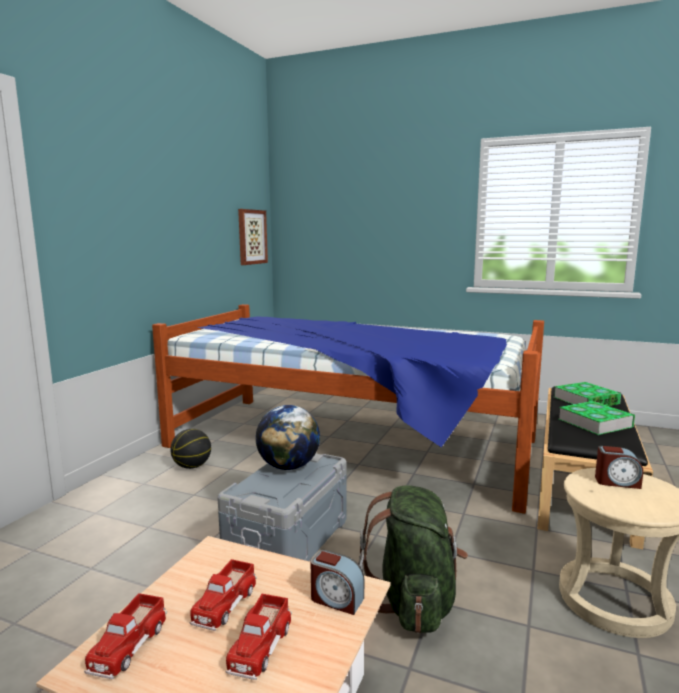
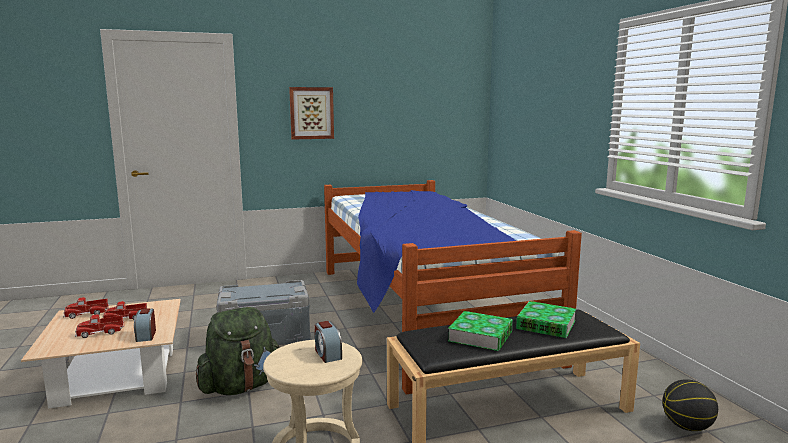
camera: 50 degrees right, 0 degrees up
basketball [170,429,211,469] -> basketball moved to [662,379,718,431]
picture [238,209,268,265] -> picture moved to [289,87,334,139]
globe [256,405,320,470] -> none

